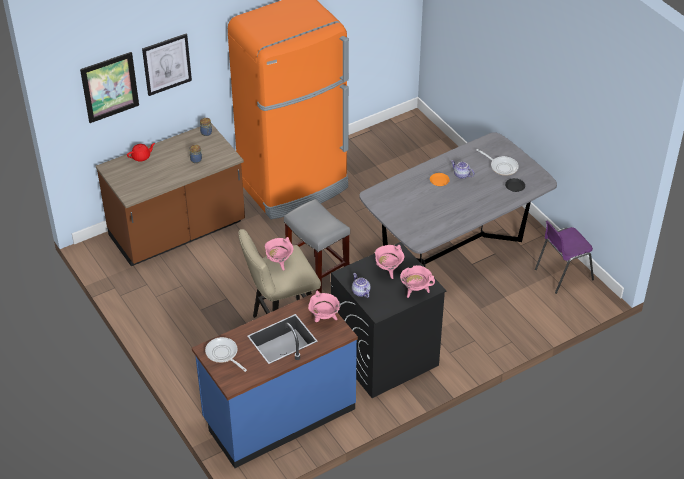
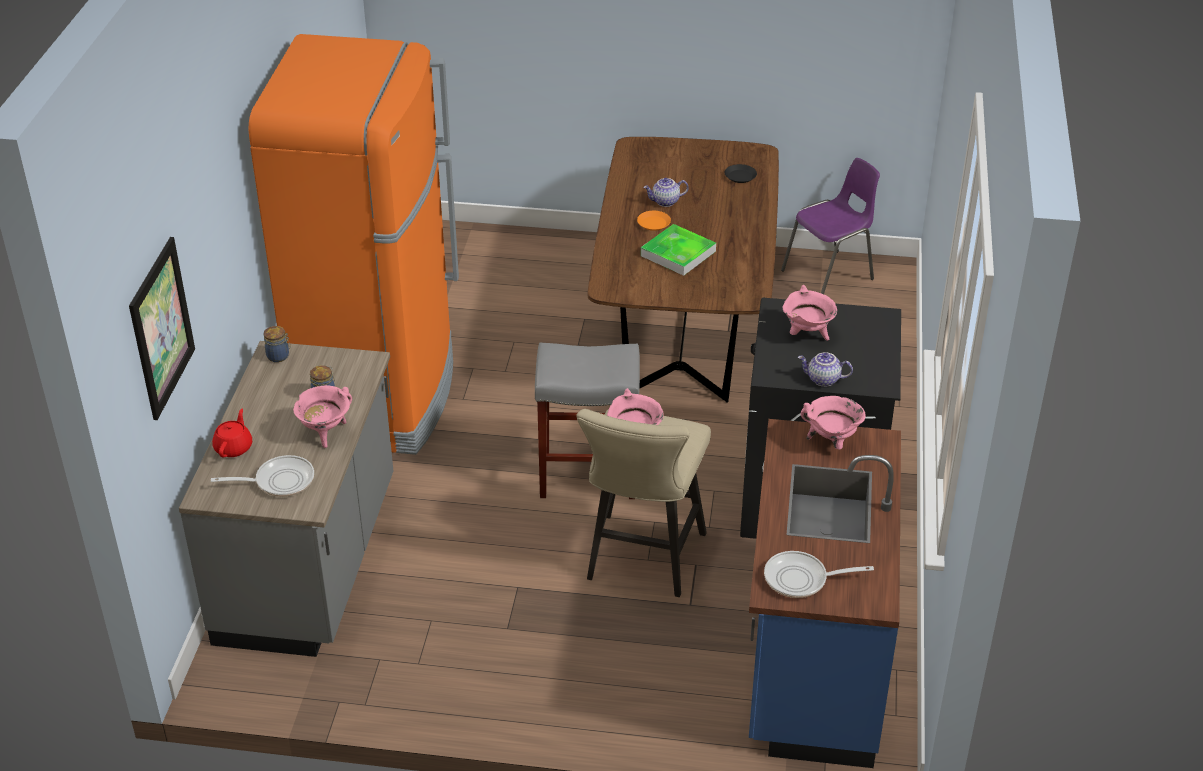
camera: 50 degrees left, 5 degrees down
brown counter [96,123,245,266] -> grey counter [179,341,393,657]
picture [142,34,192,96] -> none
grey dining table [360,132,557,267] -> brown dining table [588,137,779,403]
pink cooking pot [400,265,435,298] -> pink cooking pot moved to [293,385,352,448]
frying pan [477,149,519,176] -> frying pan moved to [211,455,314,497]
purple chair [535,220,594,294] -> purple chair turned 135 degrees counterclockwise [781,158,880,294]
none -> tray [641,224,716,276]

